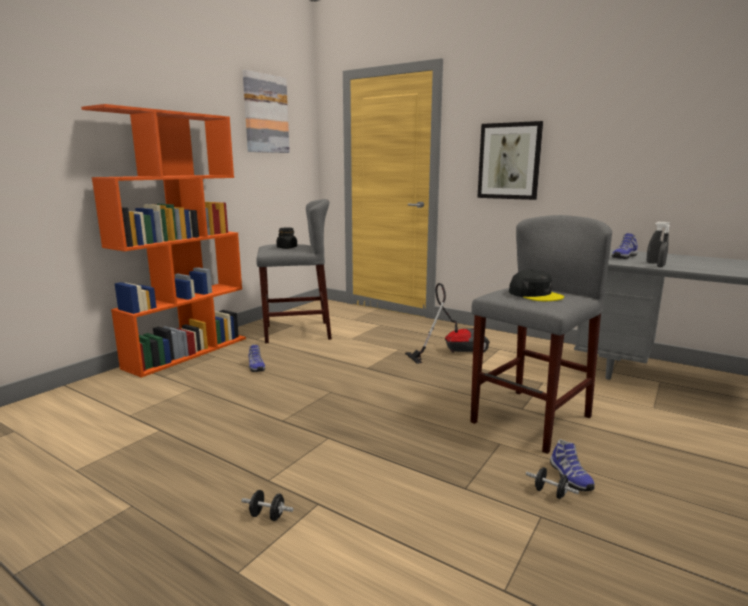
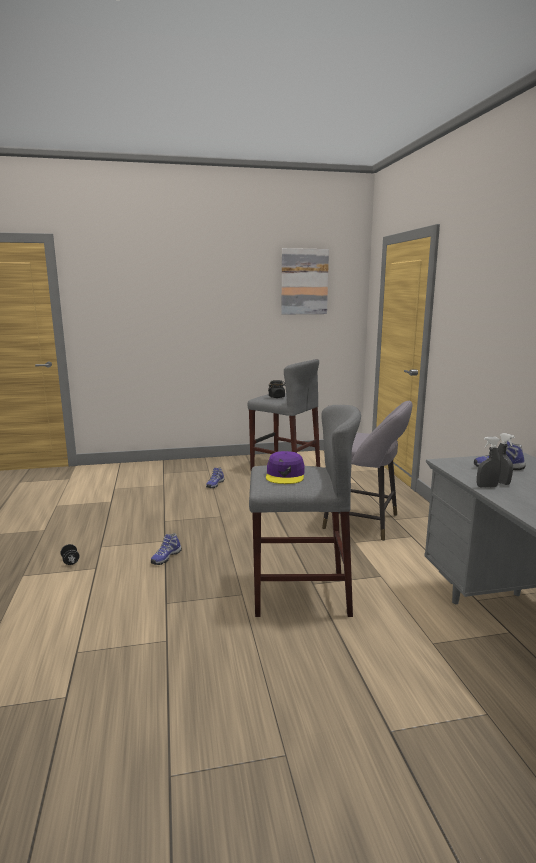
camera: 45 degrees right, 0 degrees up
orange bookcase [81,104,246,378] -> none
vacuum cleaner [405,283,490,364] -> grey stool [322,401,412,541]
picture [477,121,543,200] -> none
black cap [509,270,564,301] -> purple cap [266,451,305,484]
black dumbbell [526,467,579,499] -> none
shoe [550,439,595,491] -> shoe moved to [151,533,182,565]

